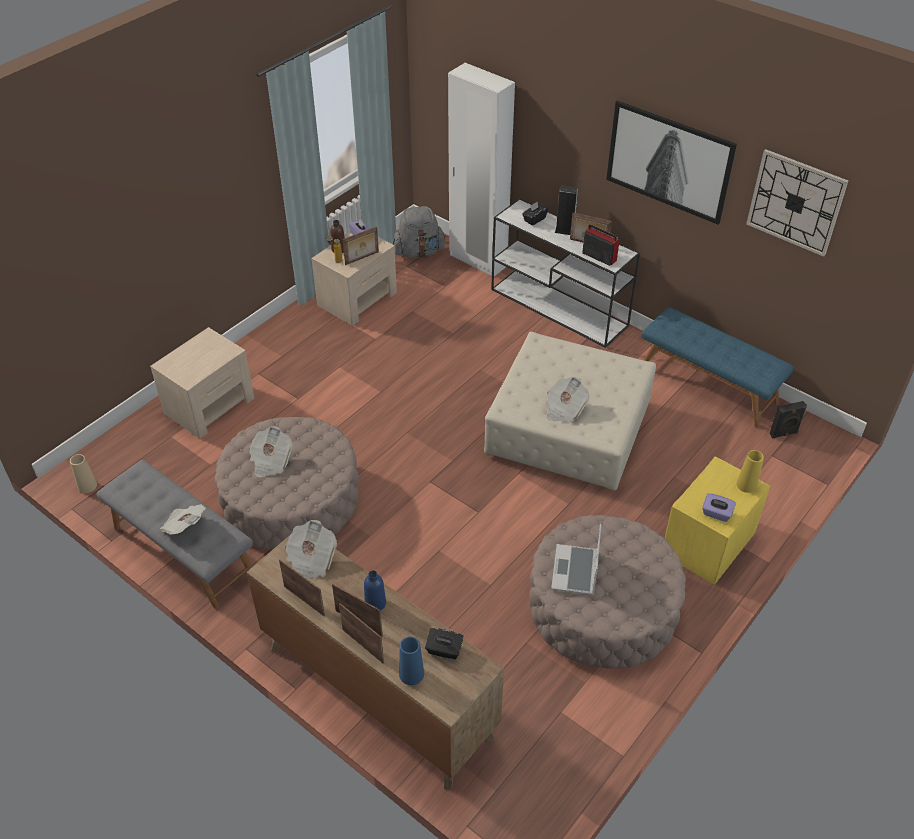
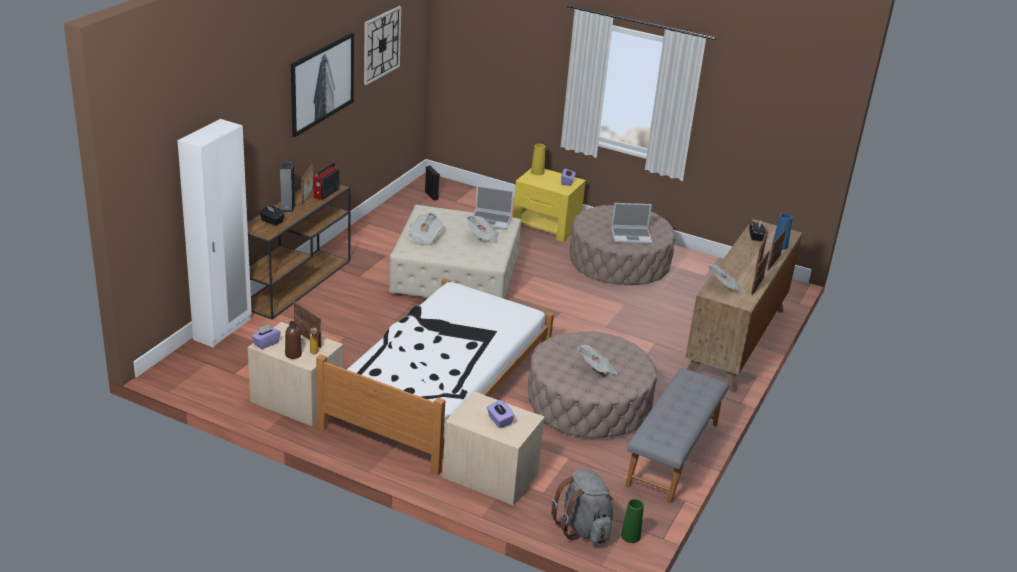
camera: 105 degrees left, 15 degrees down
beige vase [70,454,97,493] -> green vase [621,499,644,543]
newspaper [160,504,206,534] -> newspaper moved to [409,213,443,245]
blue bottle [364,571,386,611] -> none
grey backpack [393,206,446,258] -> grey backpack moved to [552,469,613,544]
white console table [491,198,640,348] -> brown console table [247,185,351,320]
blue bench [641,307,794,428] -> none
none -> white bed [316,278,554,476]
none -> laptop [473,185,514,230]
none -> purple tissue box [487,400,514,428]

